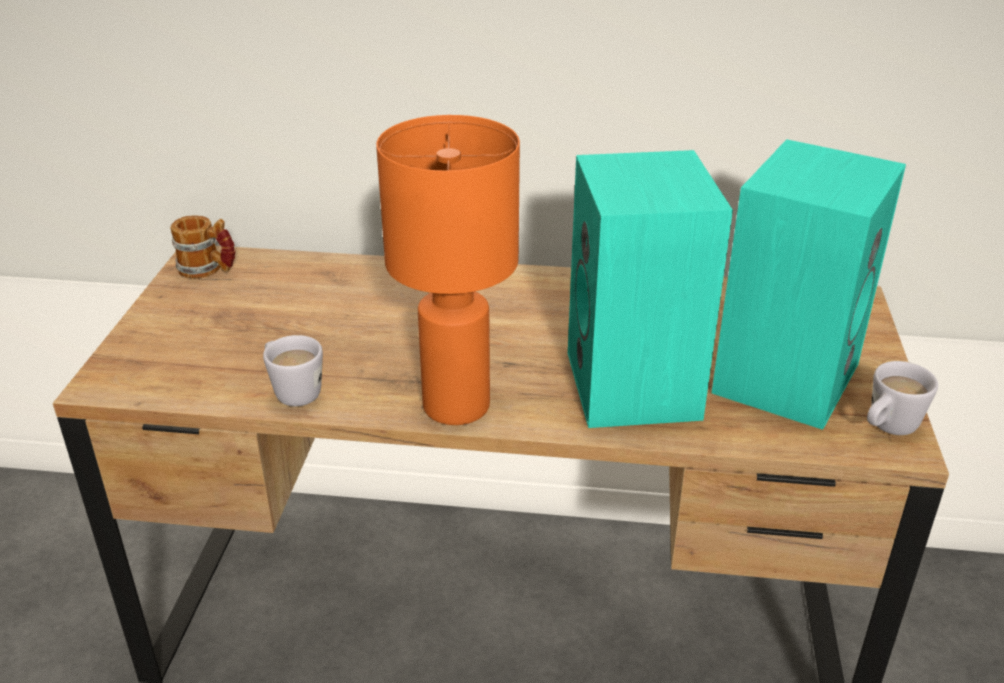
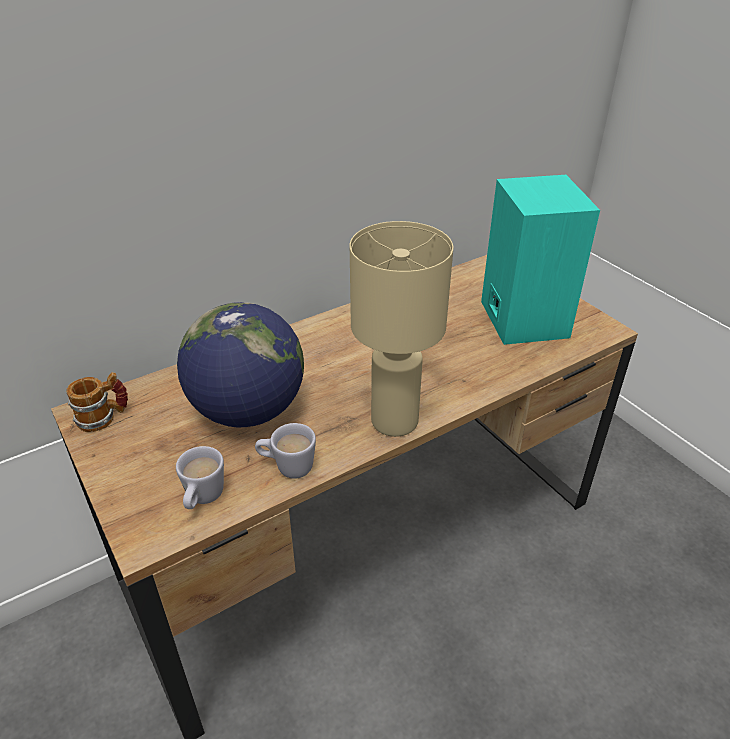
camera: 40 degrees left, 5 degrees up
orange table lamp [376,115,520,425] -> beige table lamp [350,221,454,437]
turquoise speaker [568,150,733,428] -> none
white mug [867,361,938,435] -> white mug moved to [176,446,224,509]
none -> globe [177,302,304,427]

